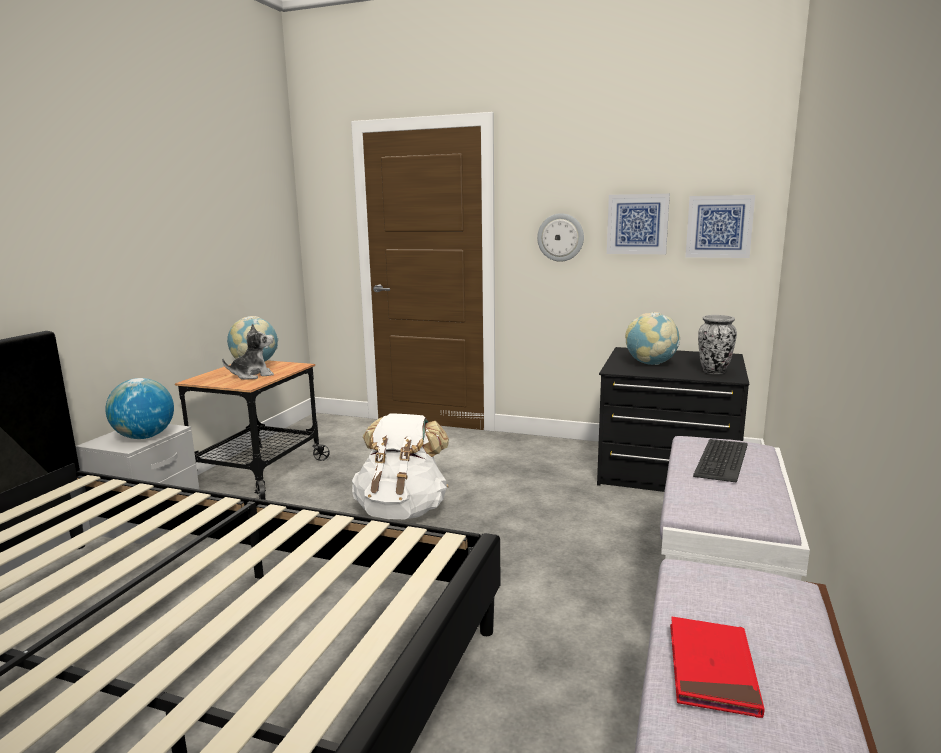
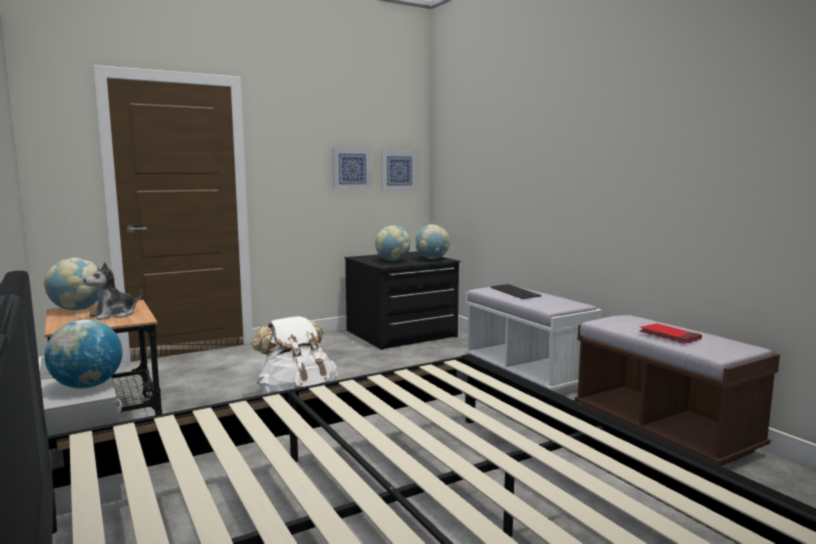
camera: 50 degrees left, 5 degrees down
plush toy [222,323,274,380] -> plush toy turned 150 degrees counterclockwise [84,262,142,320]
wall clock [537,213,584,262] -> none
vase [698,315,737,374] -> globe [415,224,450,259]

